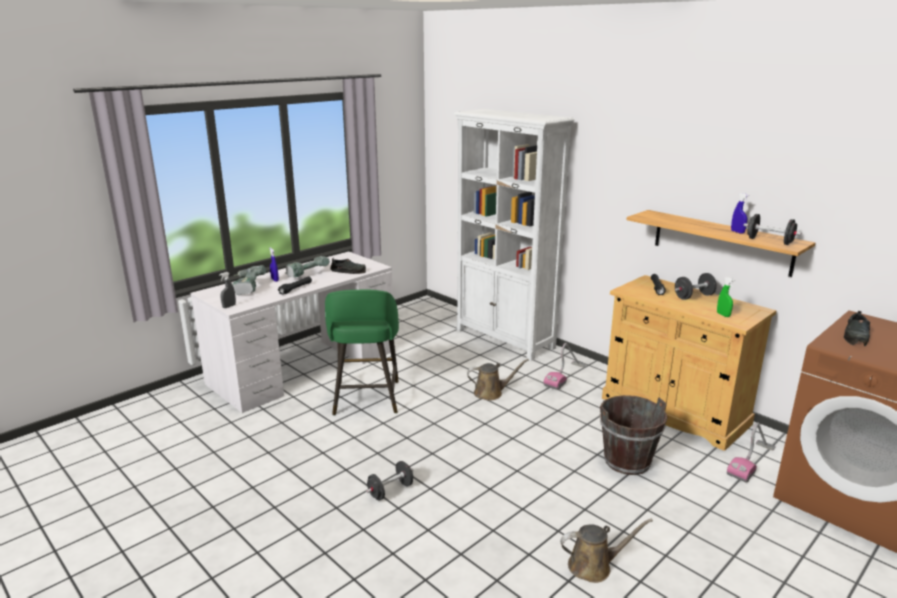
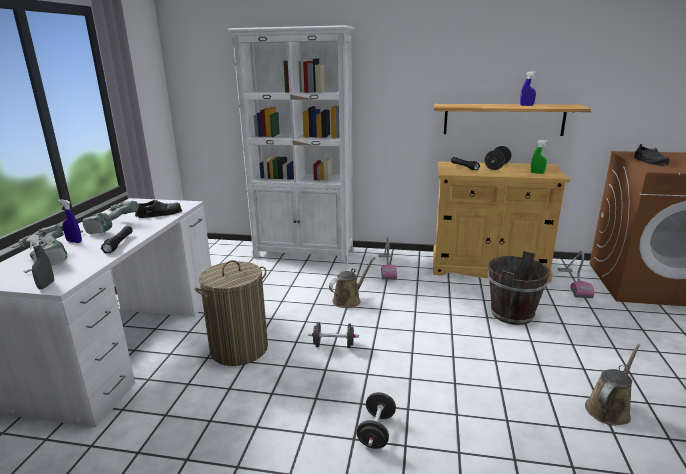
camera: 35 degrees left, 0 degrees up
green stool [325,290,399,415] -> laundry basket [194,260,268,366]
black dumbbell [744,214,801,245] -> black dumbbell moved to [308,323,359,348]

